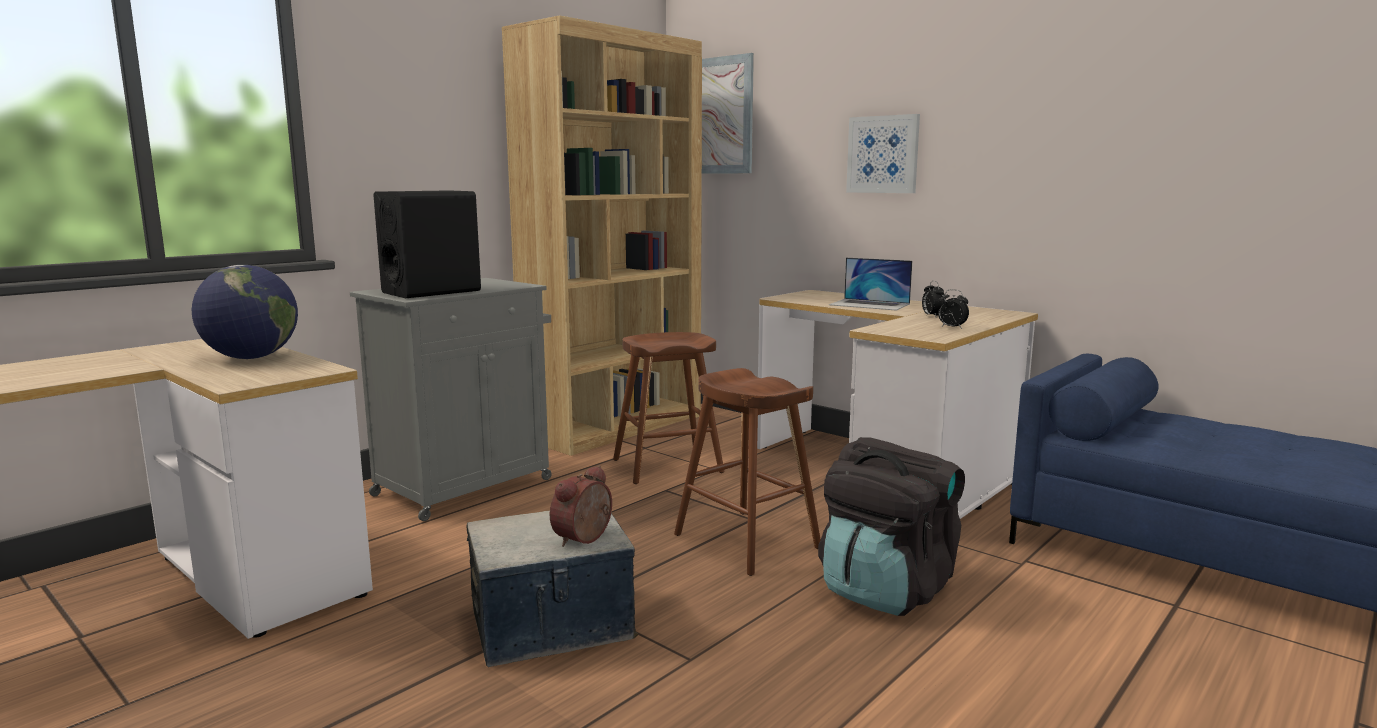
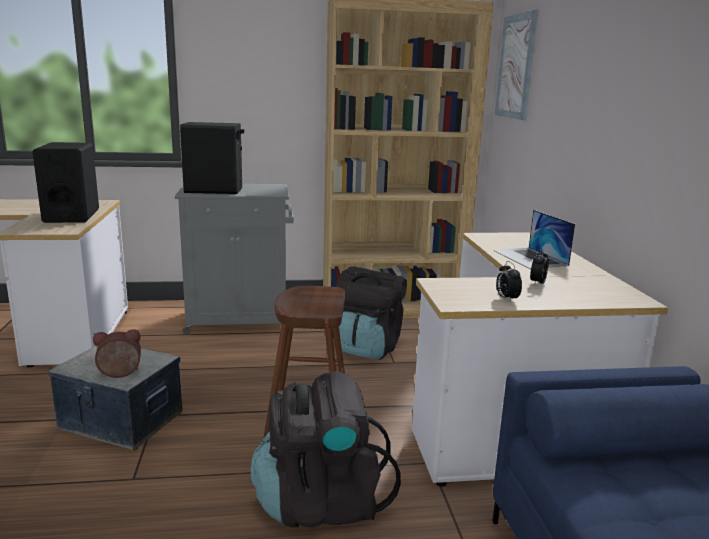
camera: 40 degrees right, 5 degrees up
globe [192,265,298,359] -> black speaker [32,142,99,223]
brown stool [613,332,725,484] -> black backpack [332,267,407,360]
picture [846,114,920,193] -> none

